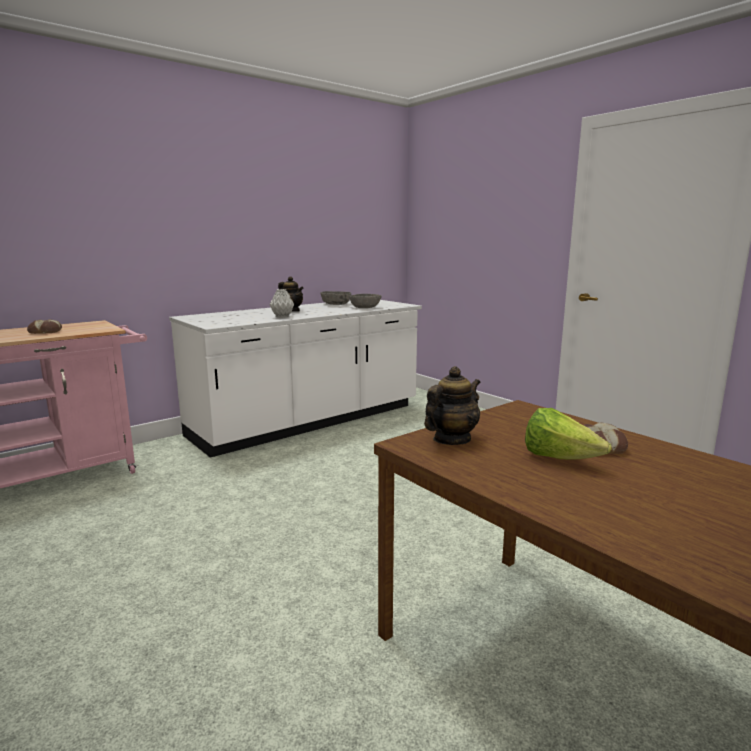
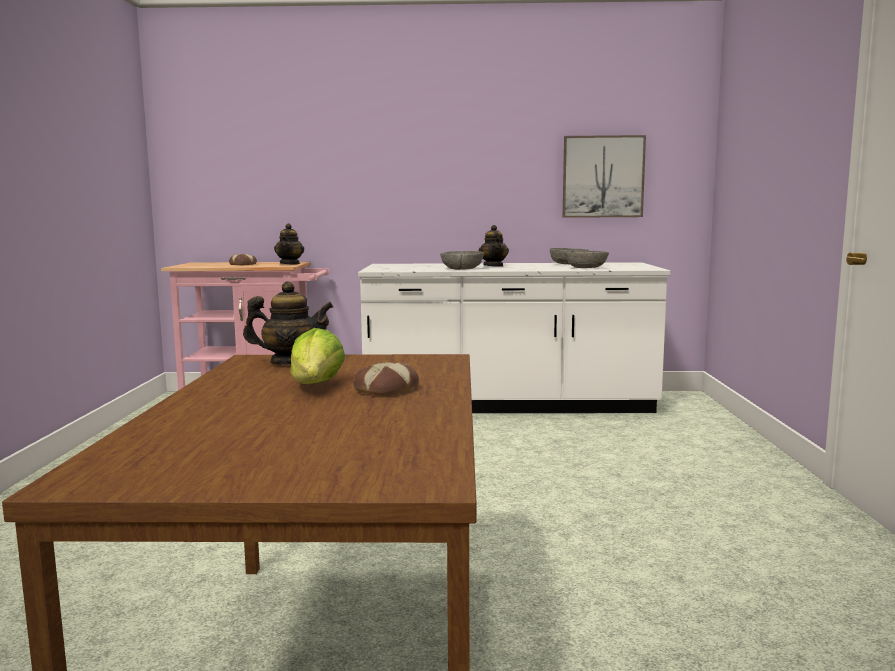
camera: 40 degrees right, 5 degrees down
grey vase [270,289,294,318] -> grey bowl [440,251,484,270]
none -> teapot [274,223,304,264]
none -> picture [562,135,646,218]

